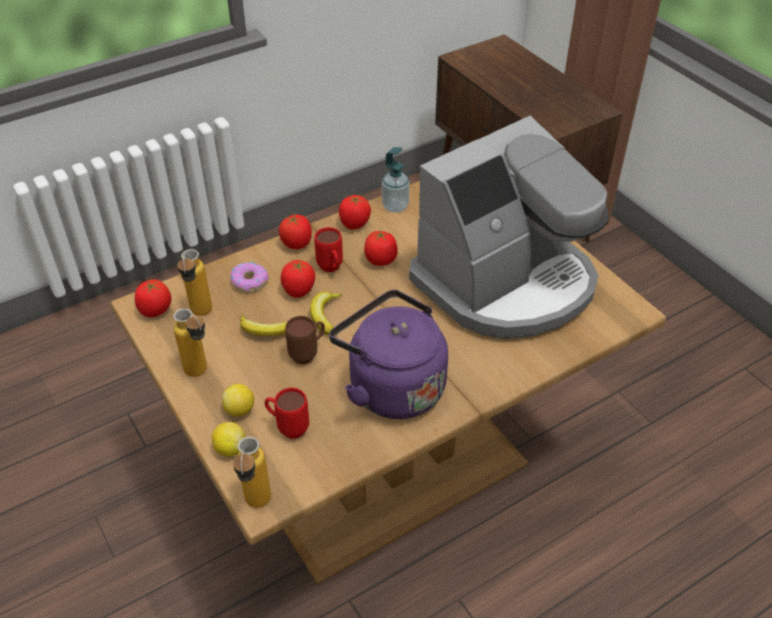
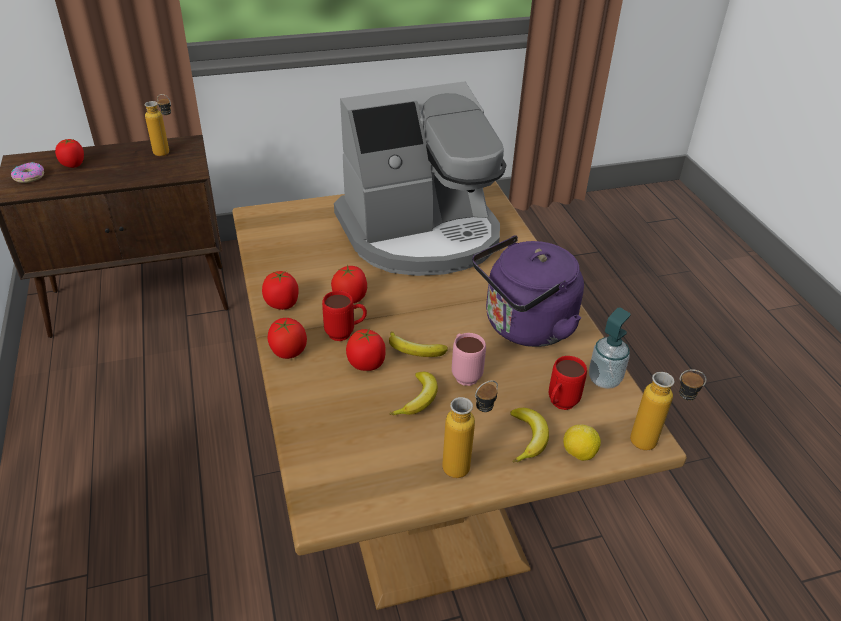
camera: 75 degrees left, 5 degrees down
tomato [135,279,171,318] -> tomato moved to [55,139,84,168]
bottle [177,249,212,316] -> bottle moved to [145,94,171,156]
lemon [222,384,254,417] -> banana [510,408,549,463]
donut [230,262,269,292] -> donut moved to [11,162,44,183]
brown mug [285,316,325,364] -> pink mug [452,333,486,386]
soap dispenser [382,147,410,213] -> soap dispenser moved to [589,307,630,389]
coffee machine [409,116,609,339] -> coffee machine turned 90 degrees clockwise [334,81,506,276]

